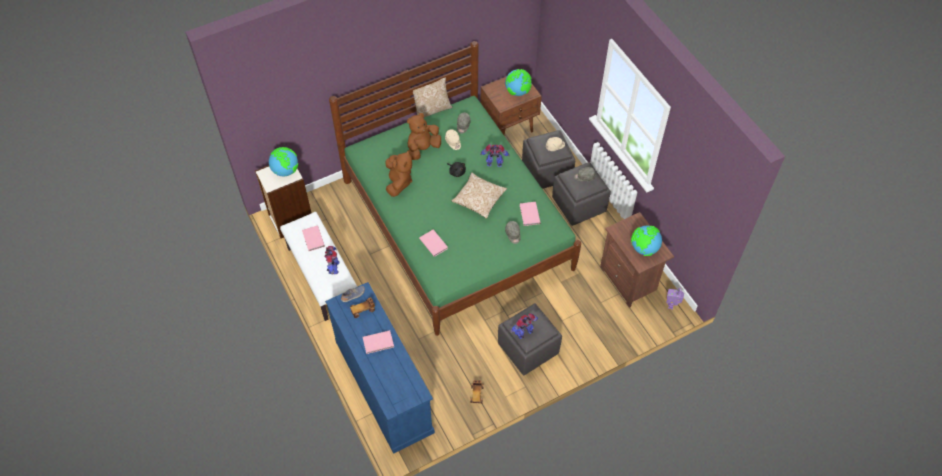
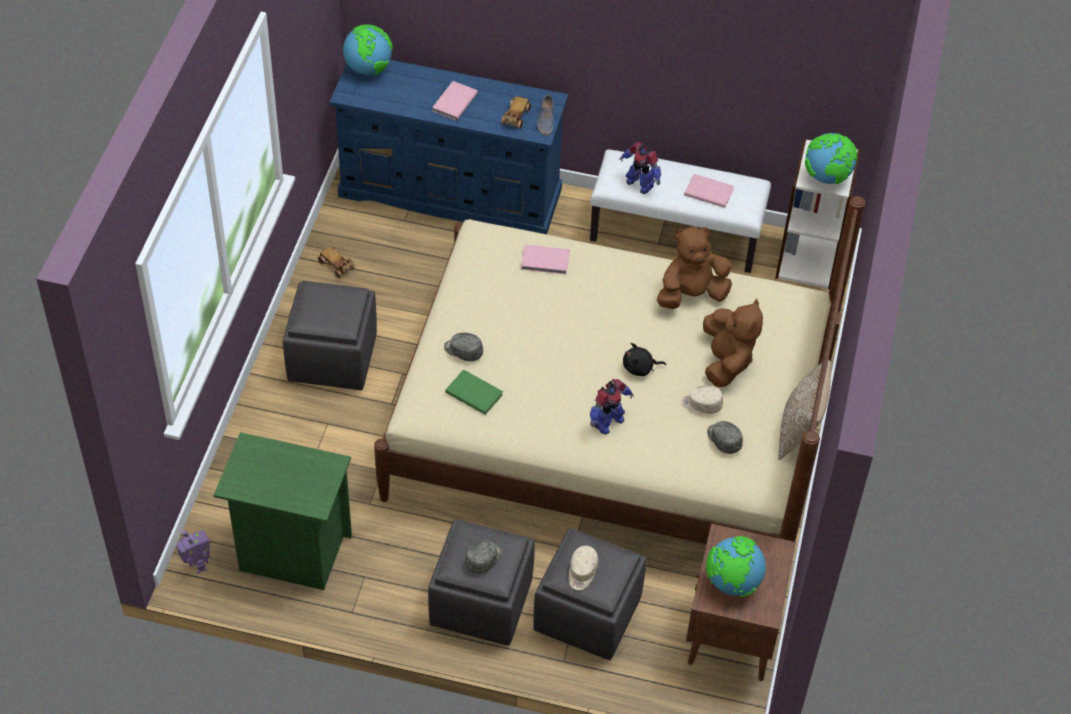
camera: 130 degrees right, 5 degrees down
green bed [329,41,581,336] -> beige bed [374,196,865,544]
brown plush toy [385,150,412,197] -> brown plush toy turned 120 degrees clockwise [657,227,732,309]
pillow [452,173,507,219] -> none
toy robot [510,313,538,339] -> none
pink book [520,202,541,226] -> green book [445,369,503,415]
brown nightstand [600,212,674,308] -> green nightstand [214,432,352,590]
globe [631,226,662,256] -> globe moved to [343,24,393,75]

